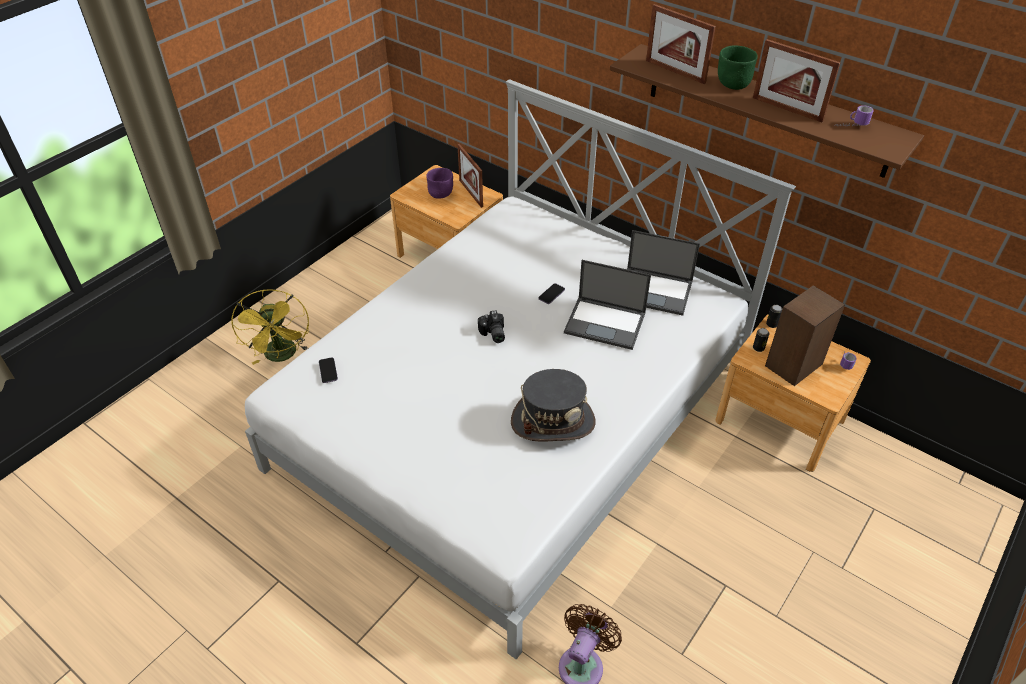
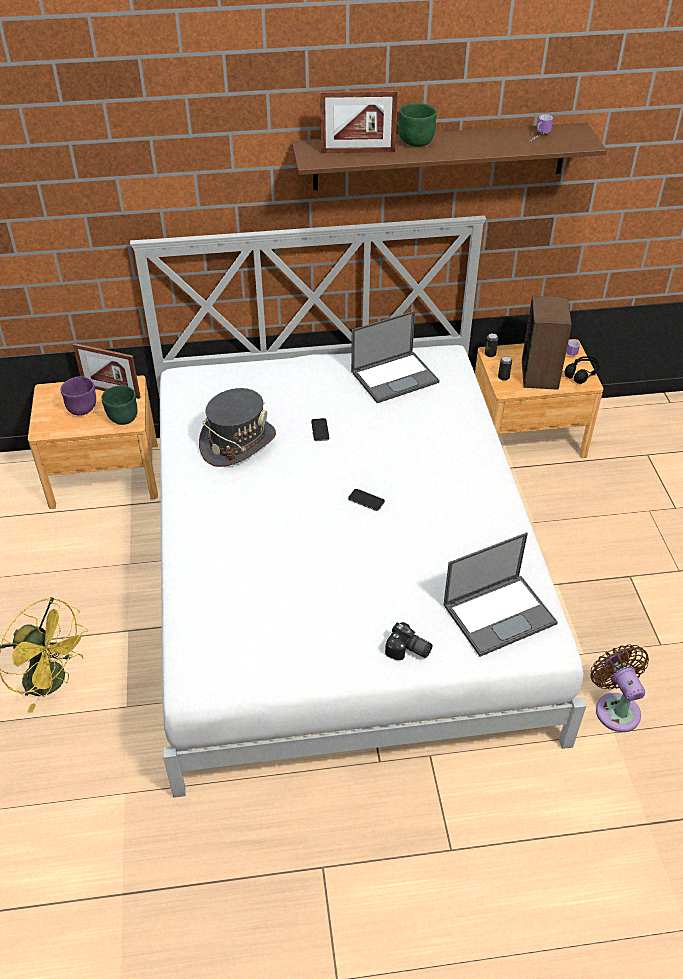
camera: 45 degrees left, 0 degrees up
phone [319,358,338,383] -> phone moved to [348,489,385,511]
camera [478,310,505,343] -> camera moved to [385,622,433,660]
grey hat [511,369,596,442] -> grey hat moved to [199,388,276,467]
laptop [564,260,651,350] -> laptop moved to [443,532,558,657]
picture frame [753,39,841,123] -> none
none -> green bowl [102,385,137,425]
none -> black headphones [565,356,600,384]

